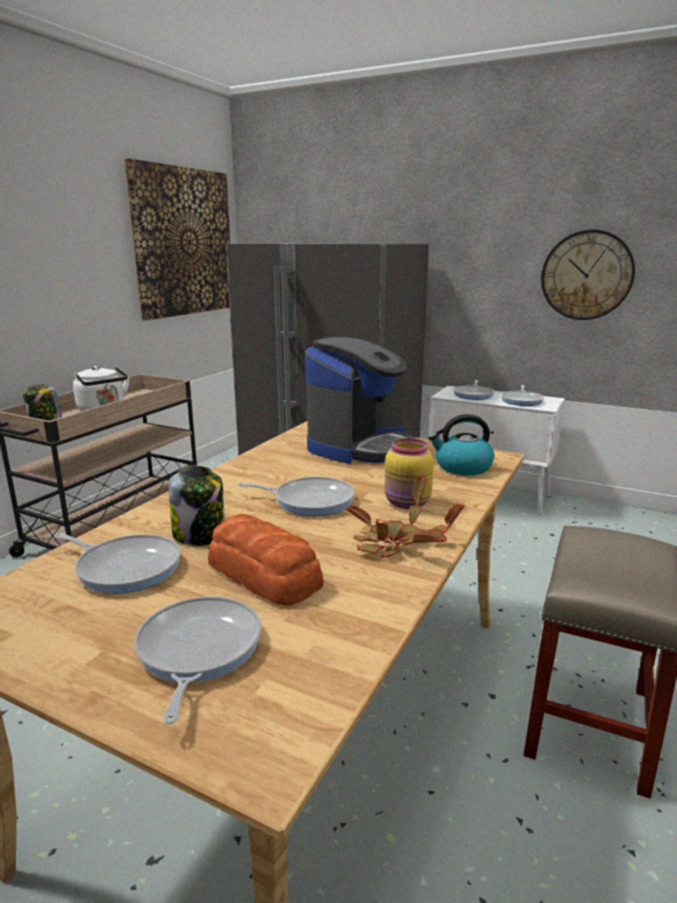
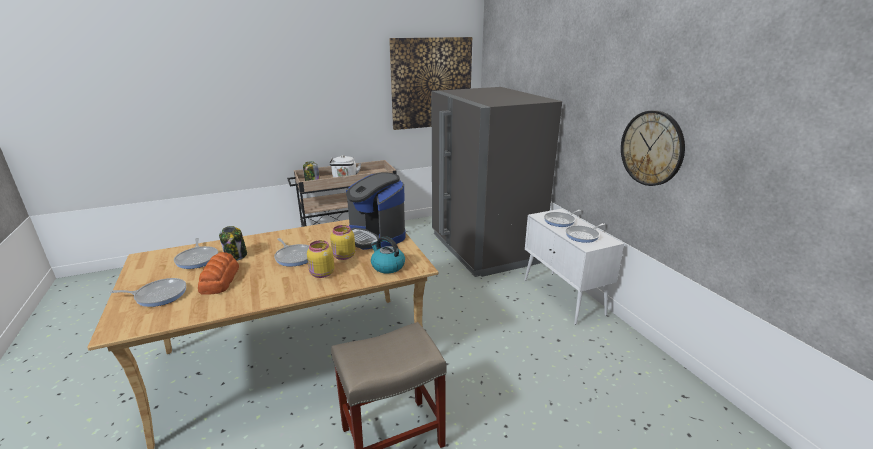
camera: 40 degrees right, 5 degrees up
frying pan [134,596,261,724] -> frying pan turned 45 degrees clockwise [110,278,186,307]
coffee machine [305,337,414,464] -> coffee machine turned 60 degrees clockwise [346,173,406,250]
potted plant [346,475,465,558] -> none
none -> yellow jar [330,225,355,260]

